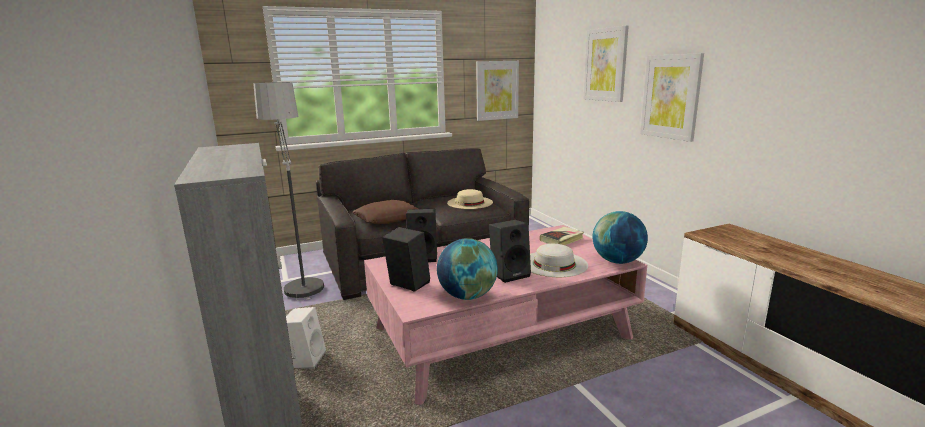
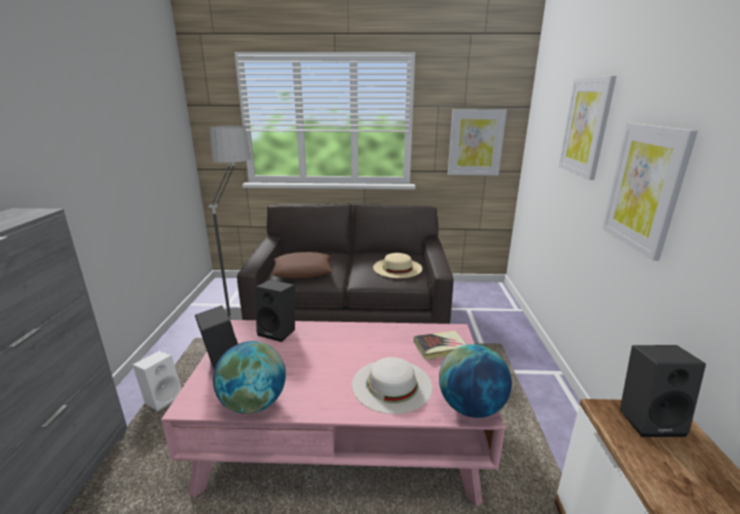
camera: 25 degrees right, 5 degrees up
black speaker [489,220,531,283] -> black speaker moved to [620,345,706,437]

